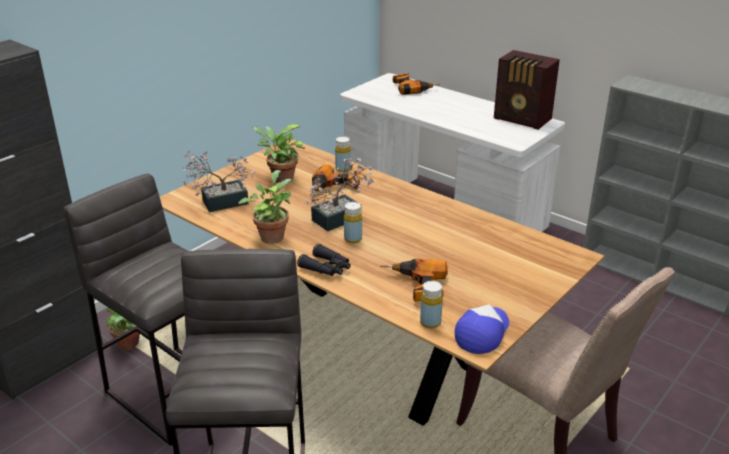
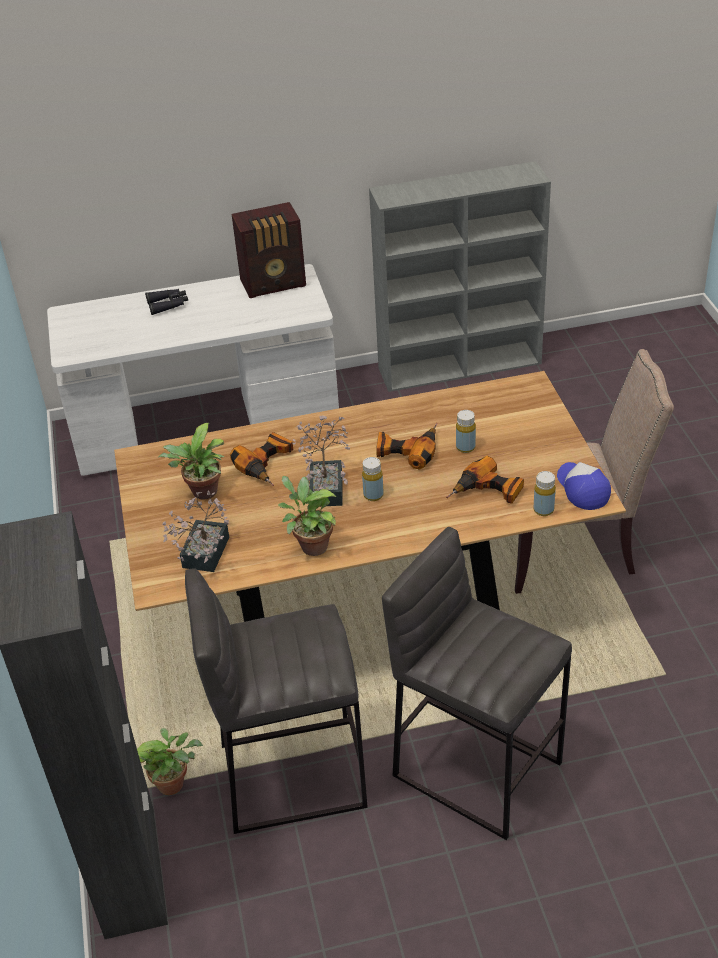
camera: 50 degrees left, 10 degrees up
black binoculars [297,244,351,276] -> black binoculars moved to [145,289,188,315]
yellow bottle [335,136,351,172] -> yellow bottle moved to [456,410,476,453]
power drill [393,73,440,95] -> power drill moved to [376,423,438,470]

